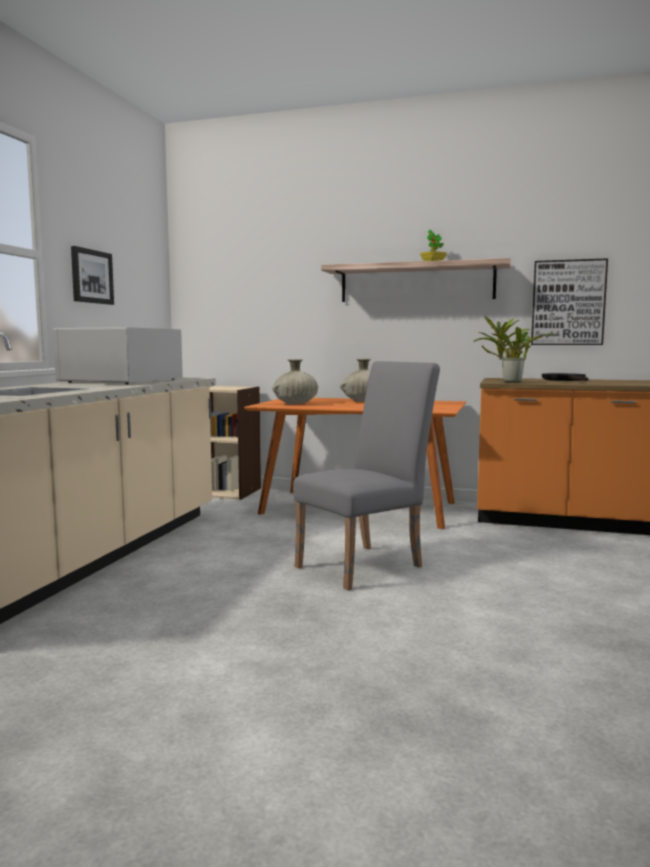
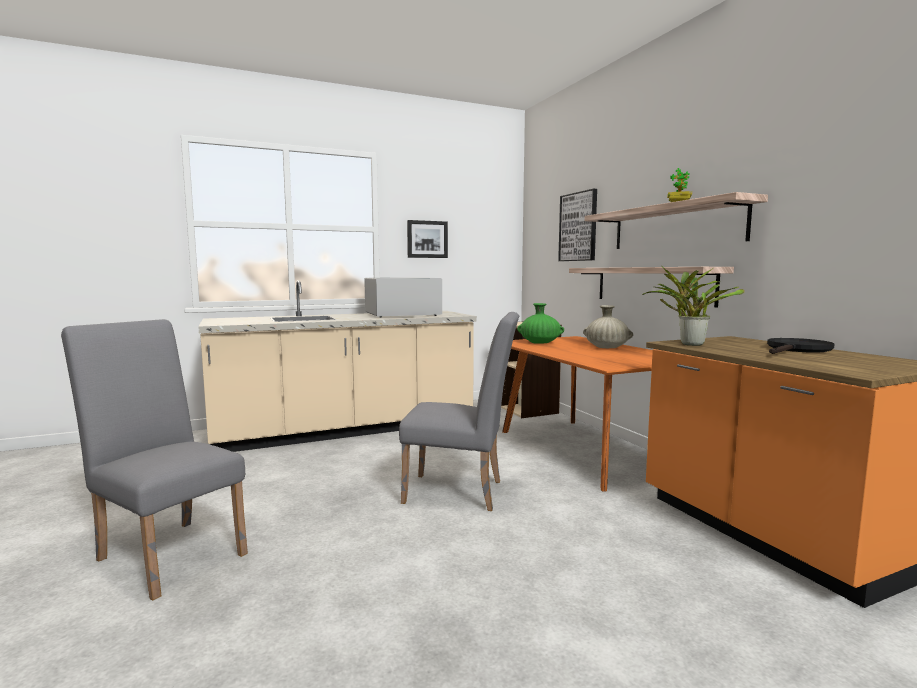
camera: 50 degrees right, 0 degrees up
beige vase [272,359,318,404] -> green vase [517,303,564,344]
picture [531,258,608,345] -> picture moved to [558,189,597,261]
none -> grey chair [61,319,248,601]
none -> shelf [569,267,734,307]

